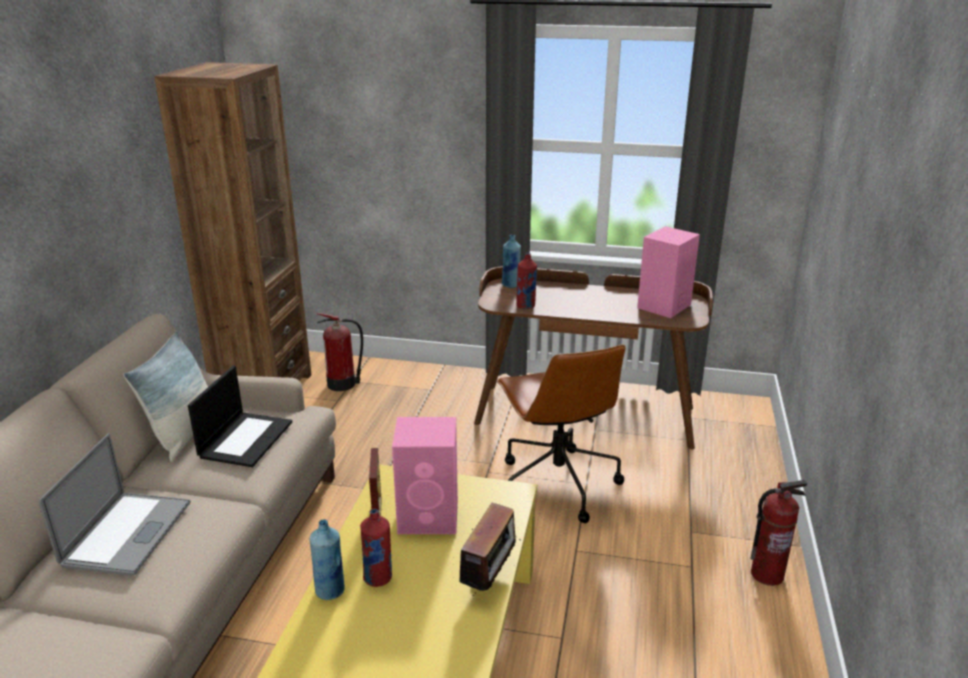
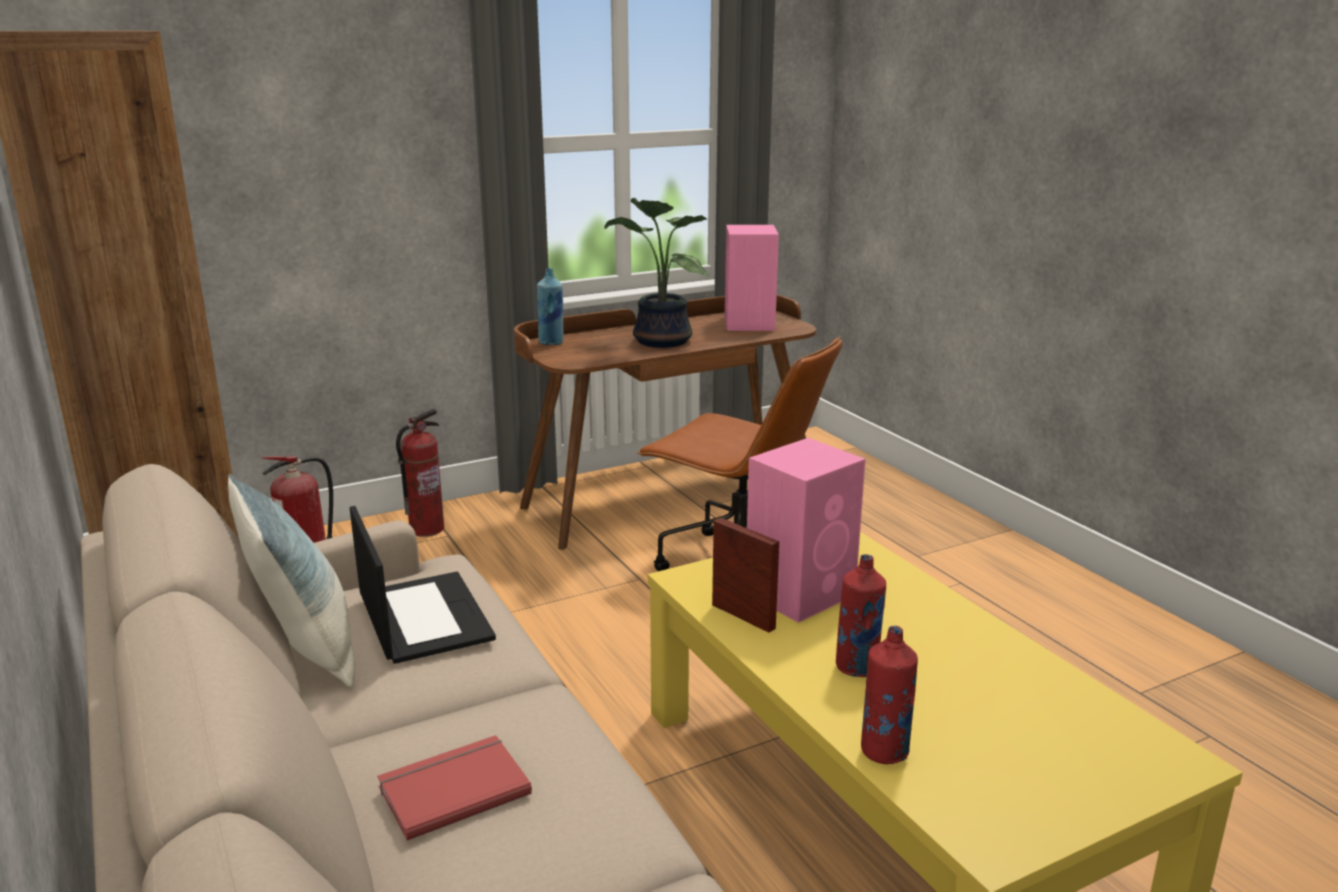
camera: 40 degrees left, 5 degrees down
laptop [39,434,191,576] -> red book [377,735,532,841]
blue bottle [310,519,345,600] -> none
radio [459,503,520,599] -> none
red bottle [516,253,537,309] -> red bottle moved to [861,626,918,764]
fire extinguisher [751,480,807,586] -> fire extinguisher moved to [396,409,444,537]
none -> potted plant [605,197,709,348]

